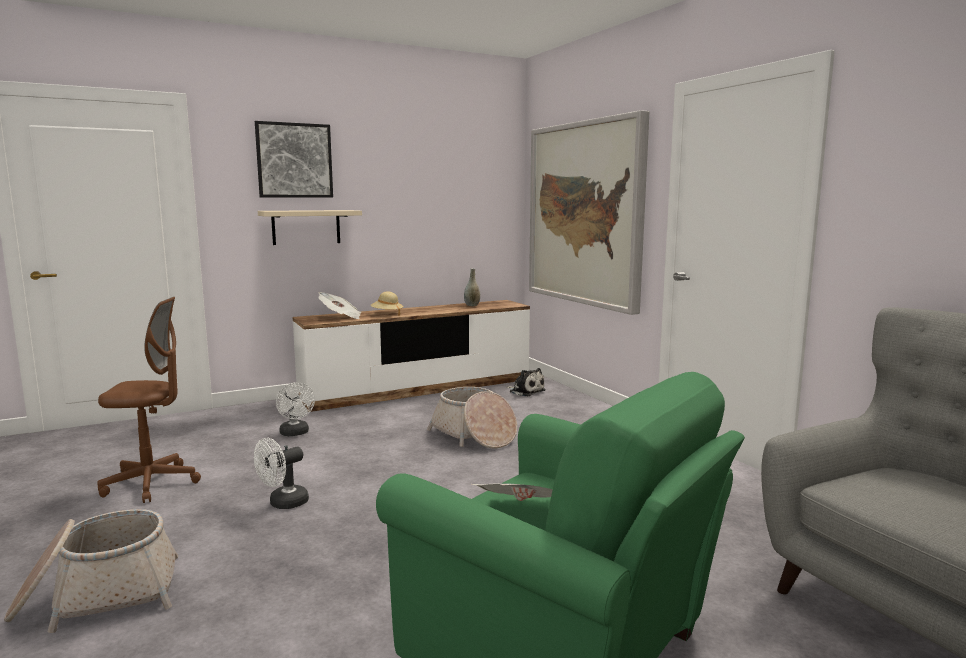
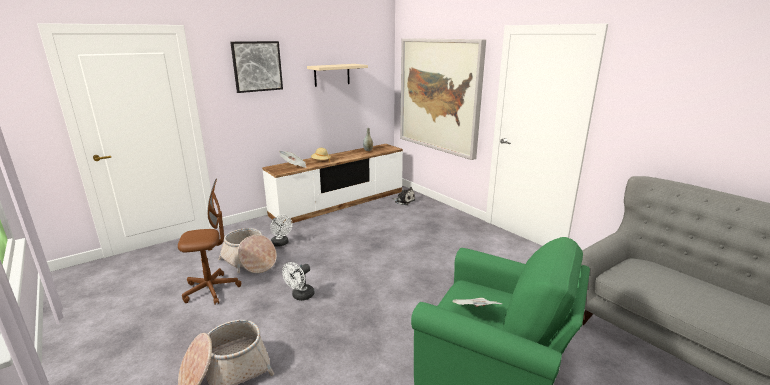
camera: 10 degrees left, 10 degrees up
beige shelf [258,210,362,245] -> beige shelf moved to [307,64,368,87]
basket [427,387,517,448] -> basket moved to [219,228,277,273]

